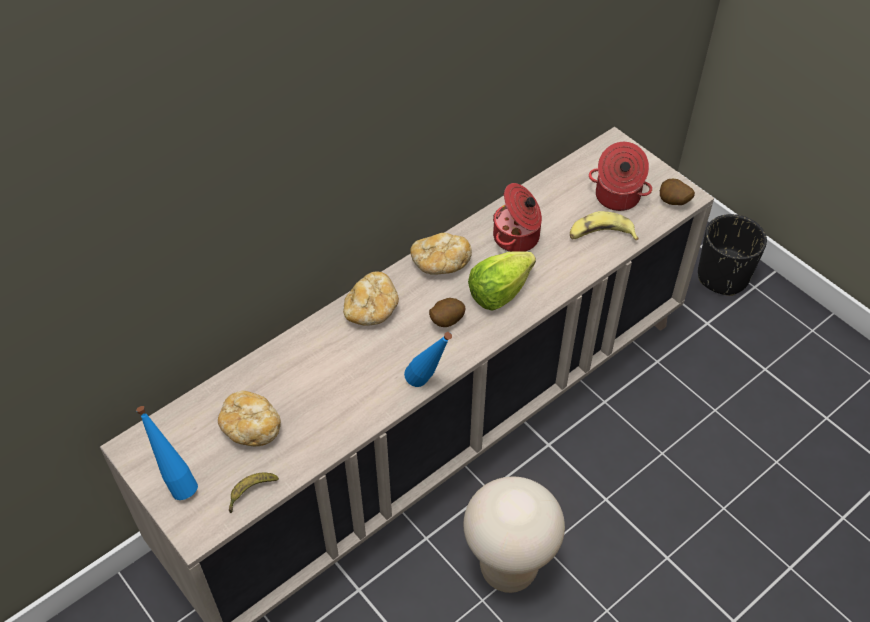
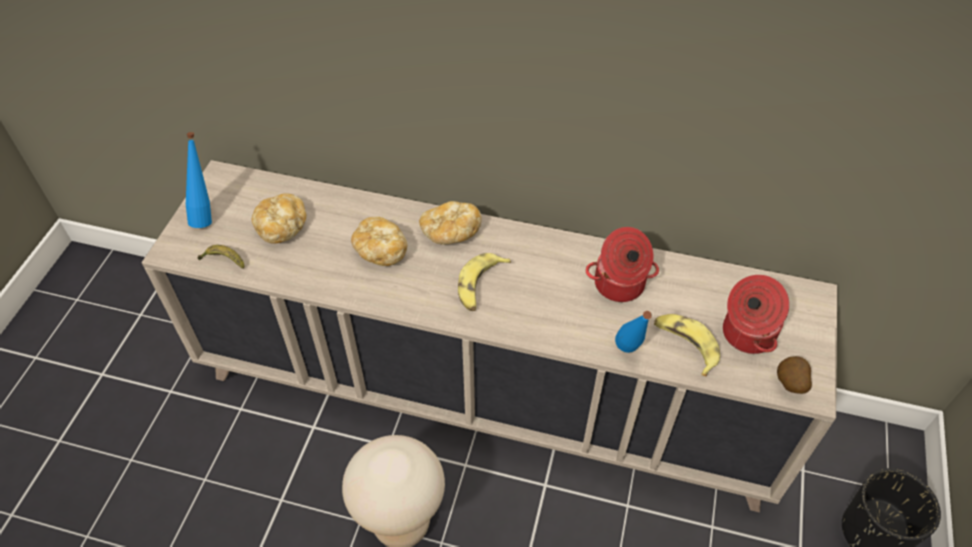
camera: 55 degrees right, 0 degrees up
blue bottle [404,332,452,387] -> blue bottle moved to [615,311,652,353]
bread [410,233,472,275] -> bread moved to [351,216,408,266]
potato [429,298,465,327] -> banana [458,253,511,311]
lettuce [468,252,536,311] -> none

